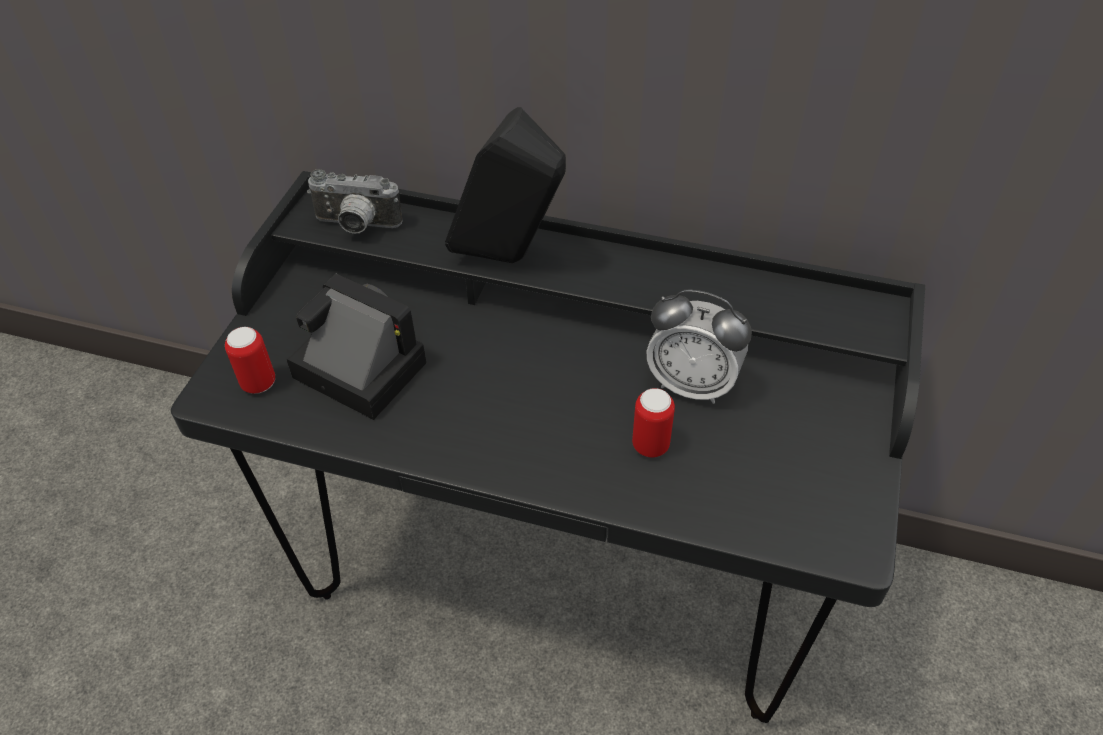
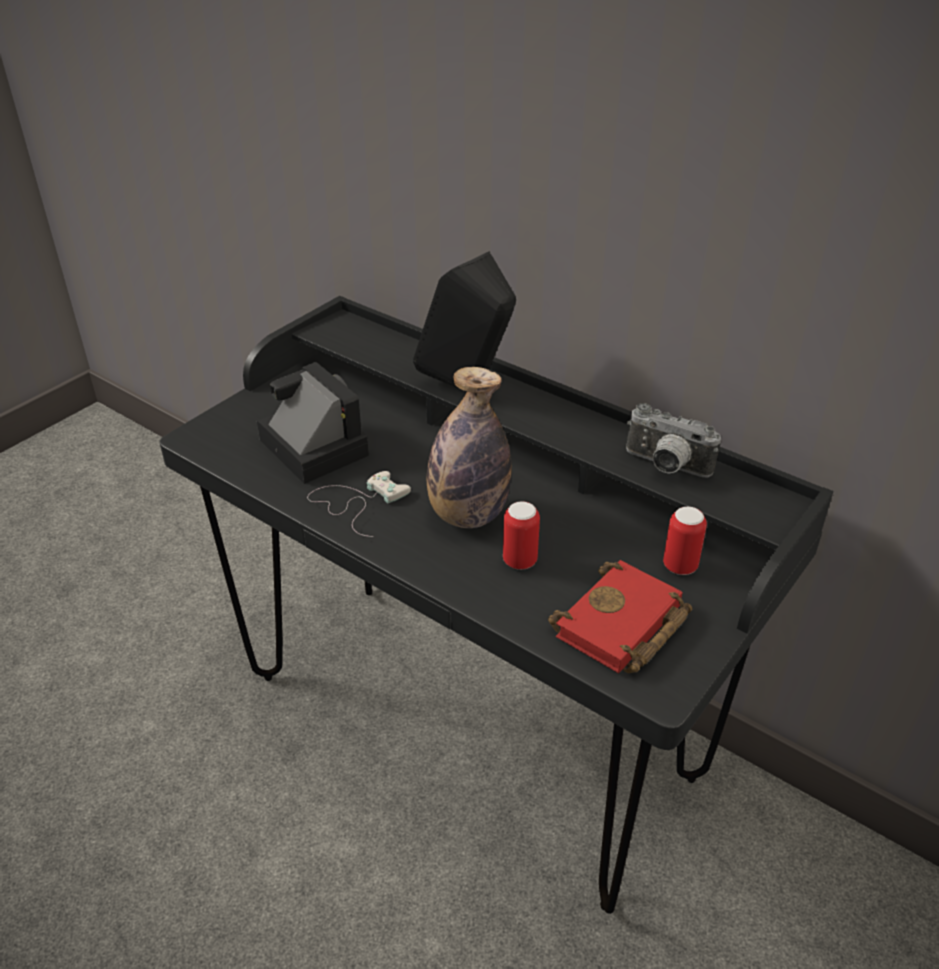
camera: 20 degrees right, 10 degrees down
can [225,327,275,394] -> can moved to [663,506,707,575]
camera [307,169,403,234] -> camera moved to [626,403,721,477]
alarm clock [646,290,752,404] -> none
none -> white game controller [307,471,411,537]
none -> bottle [427,367,511,528]
none -> red book [548,560,692,673]

